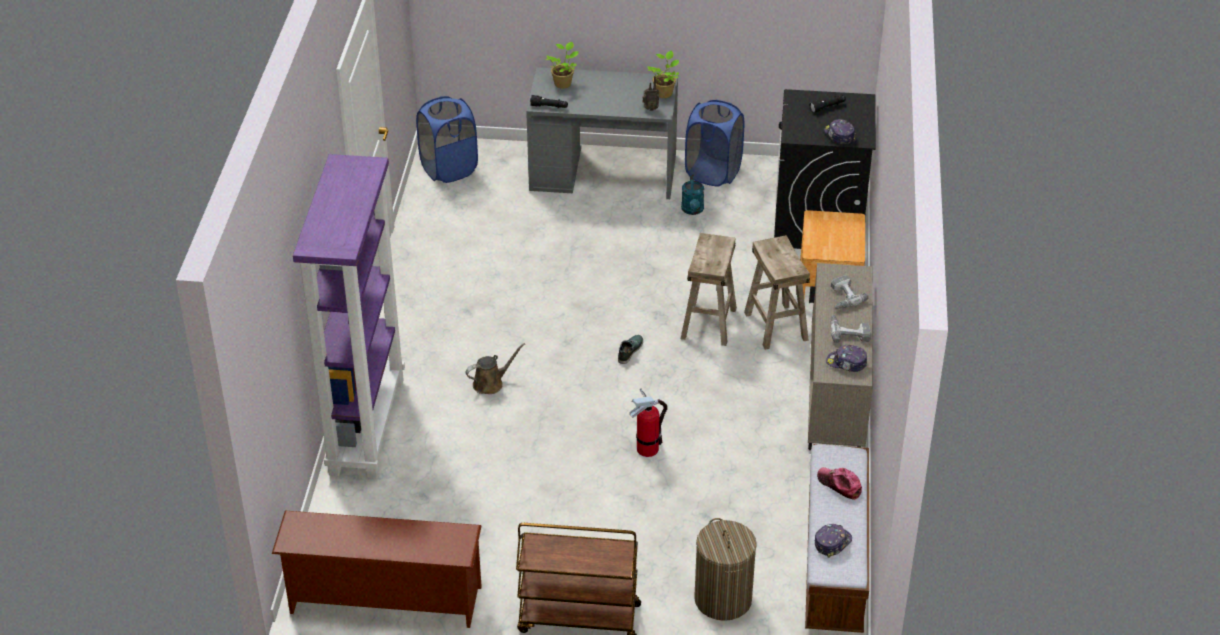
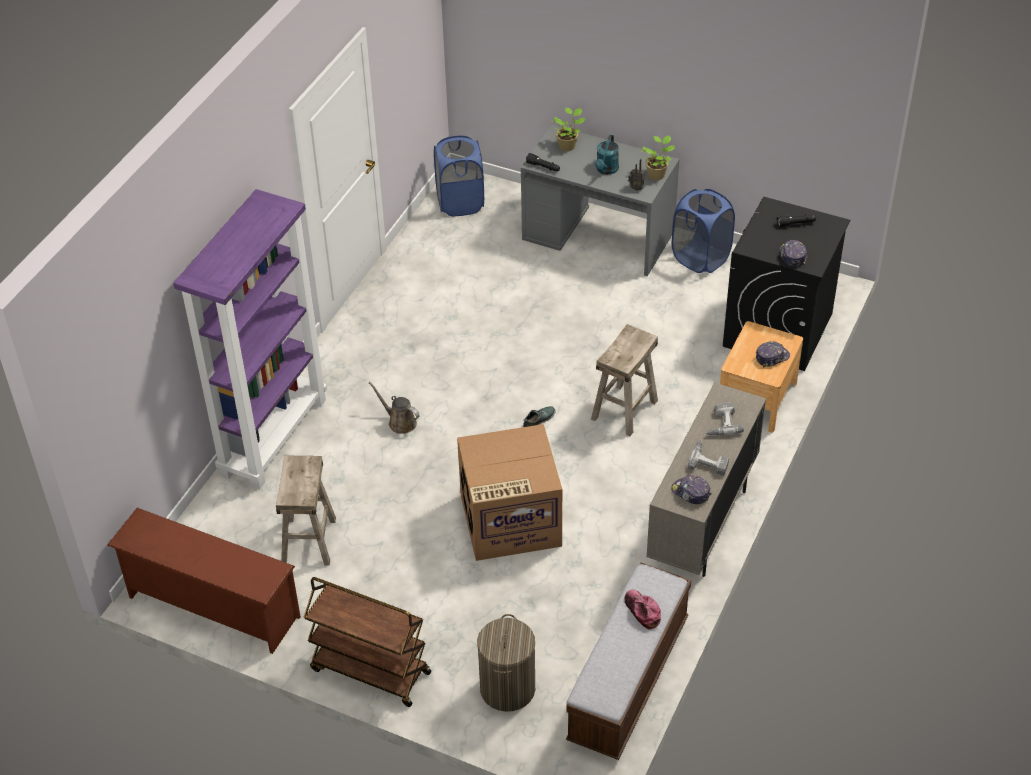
camera: 20 degrees right, 5 degrees up
brown watering can [466,343,525,394] -> brown watering can turned 135 degrees counterclockwise [369,382,420,434]
fire extinguisher [630,388,667,457] -> cardboard box [457,424,562,561]
turquoise watering can [681,174,704,215] -> turquoise watering can moved to [595,135,619,175]
beige stool [744,235,810,350] -> beige stool moved to [276,456,336,565]
cap [815,524,852,558] -> cap moved to [756,341,790,367]

